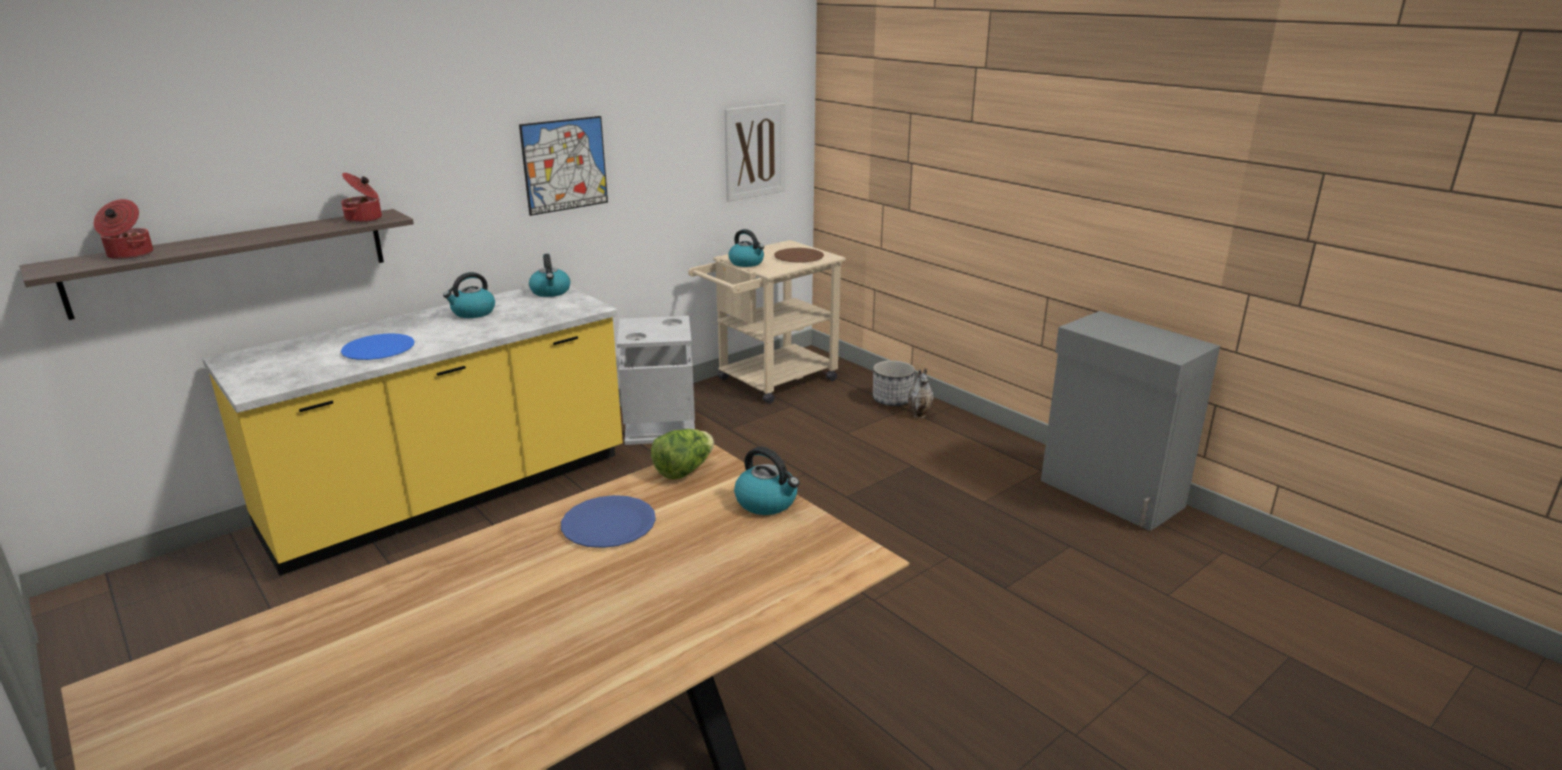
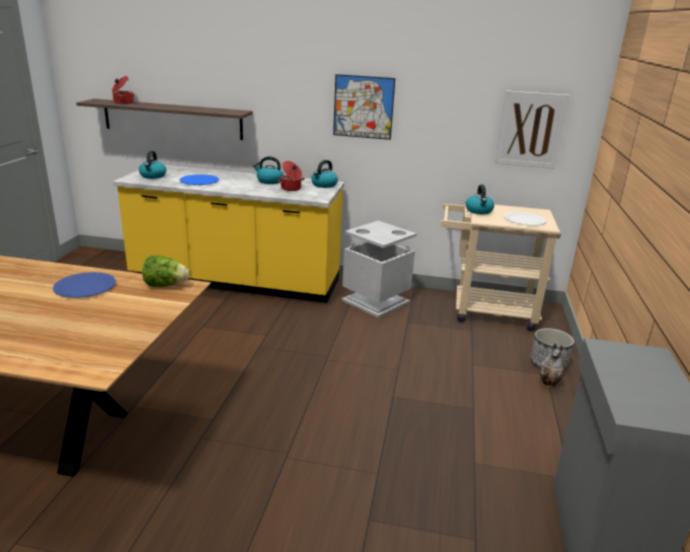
camera: 50 degrees right, 0 degrees up
cooking pot [341,173,382,223] -> cooking pot moved to [278,161,305,191]
kettle [734,447,799,515] -> kettle moved to [139,151,167,179]
brown plate [774,248,824,262] -> white plate [504,212,547,226]

